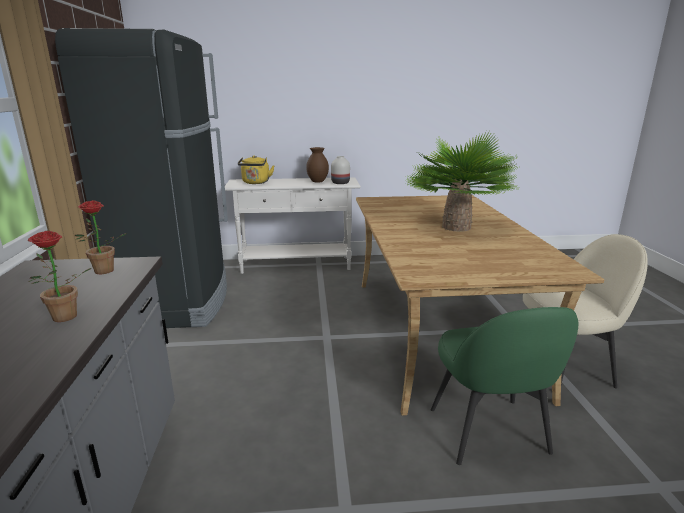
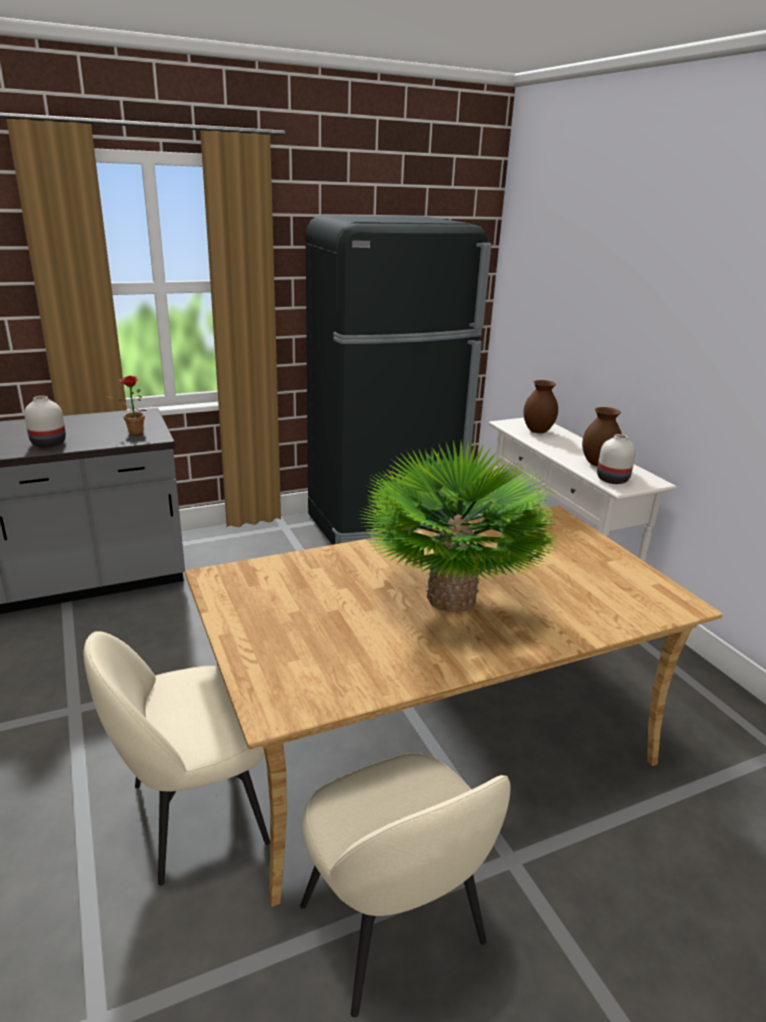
camera: 70 degrees right, 5 degrees up
potted plant [28,231,91,322] -> white vase [24,396,66,448]
yellow kettle [238,155,275,184] -> brown vase [524,380,558,433]
green chair [431,307,578,465] -> beige chair [84,631,270,886]

